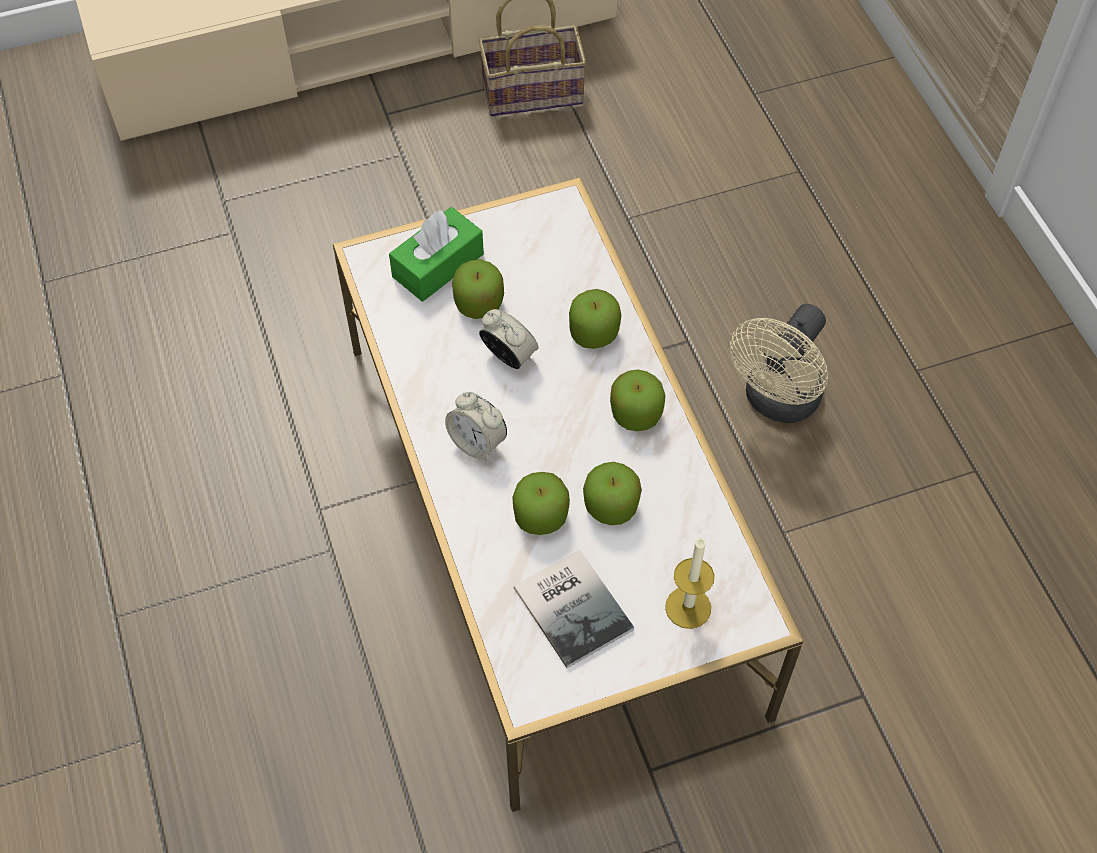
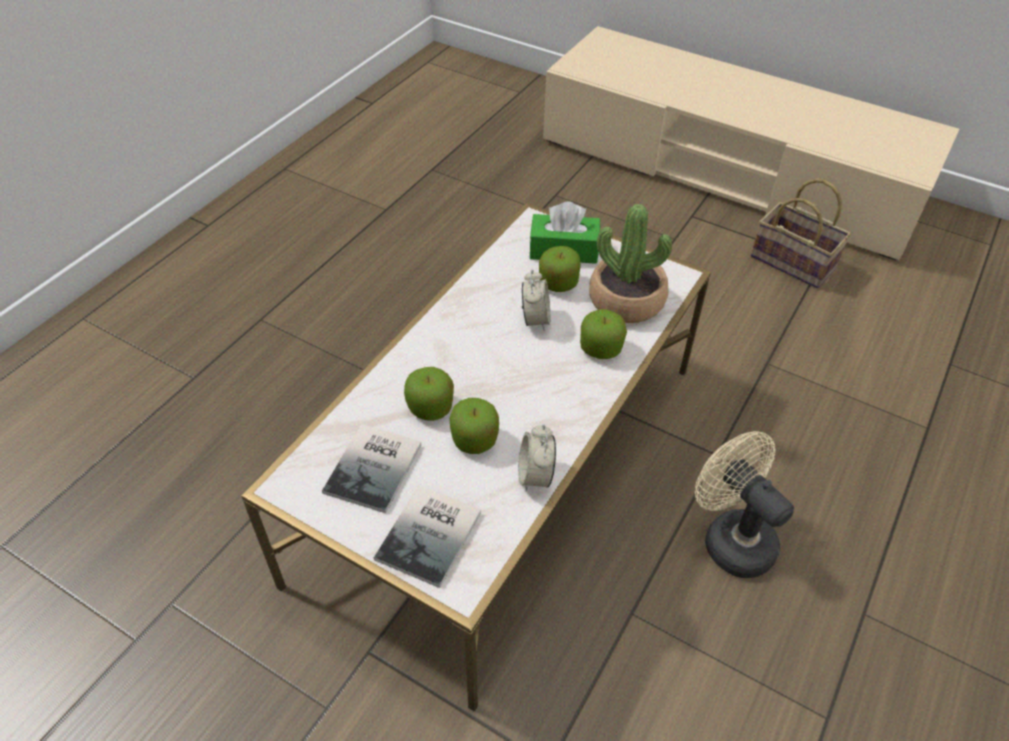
camera: 50 degrees right, 10 degrees down
alarm clock [445,392,507,460] -> alarm clock moved to [518,424,556,492]
apple [610,369,665,431] -> none
candle [665,537,715,629] -> book [374,485,481,588]
beige fan [730,304,828,423] -> beige fan turned 60 degrees clockwise [695,431,794,578]
none -> potted plant [589,204,672,323]

